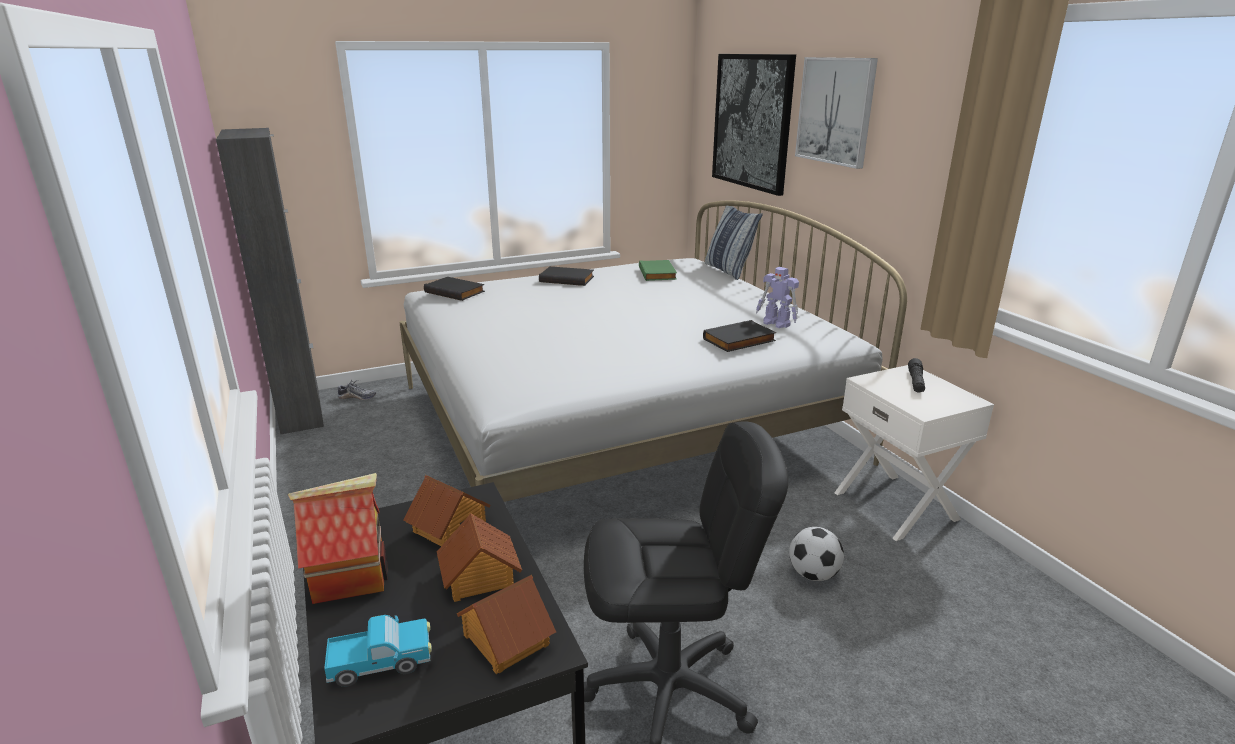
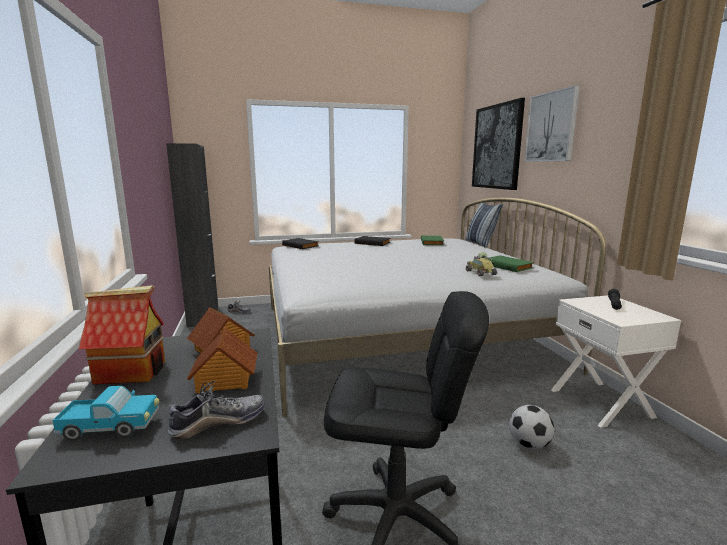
camera: 10 degrees right, 10 degrees down
toy house [457,575,556,674] -> shoe [166,381,265,439]
black book [703,320,777,352] -> toy car [466,252,497,276]
toy robot [756,267,799,328] -> green book [486,255,534,272]

